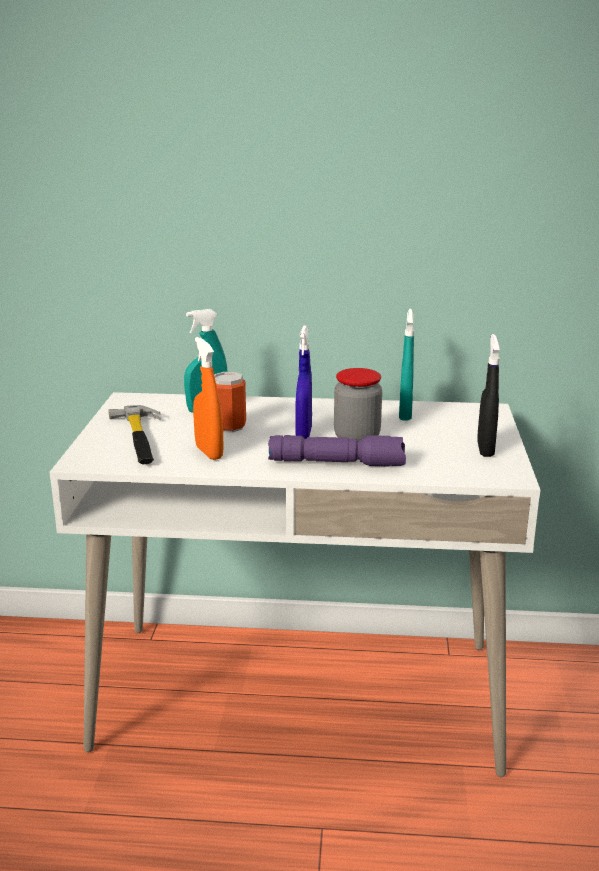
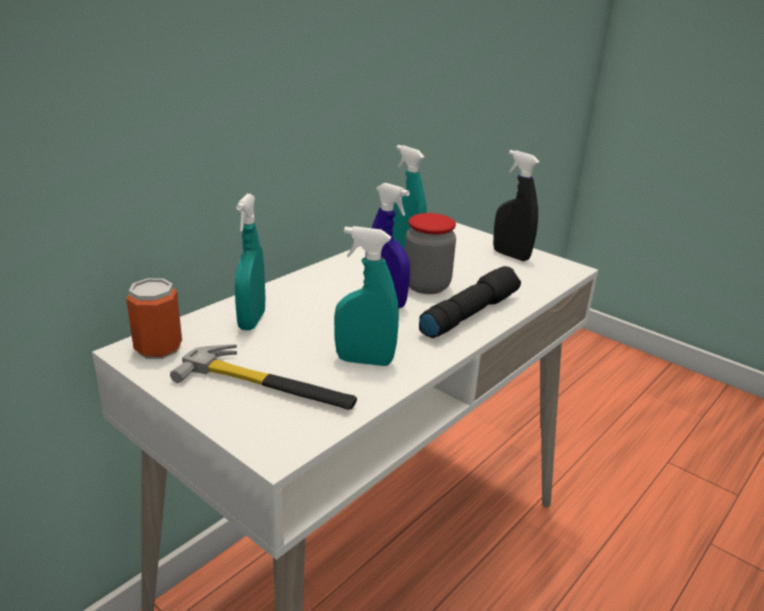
camera: 55 degrees left, 5 degrees up
orange spray bottle [193,337,223,460] -> turquoise spray bottle [334,226,399,366]
can [214,372,246,432] -> can moved to [126,278,182,359]
purple flashlight [268,435,406,467] -> black flashlight [419,266,521,338]

